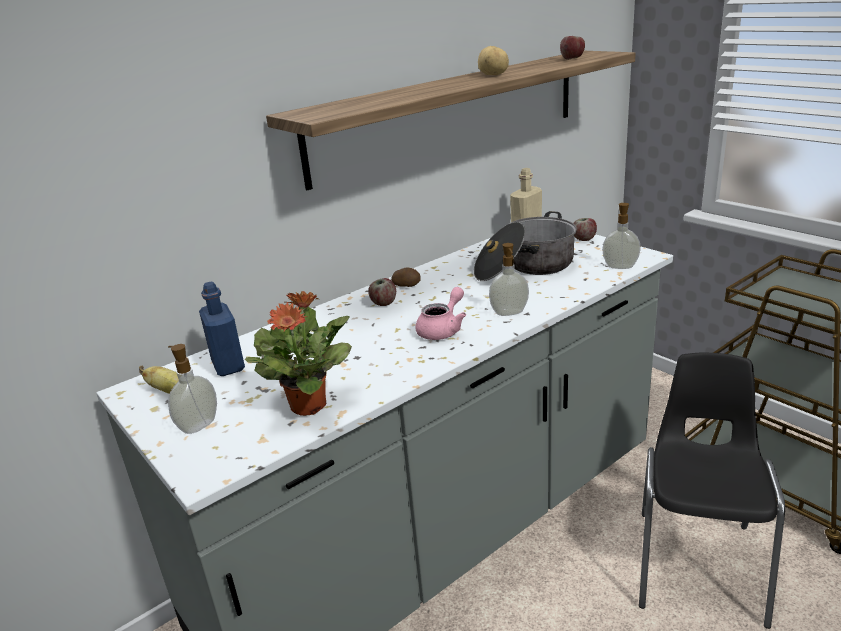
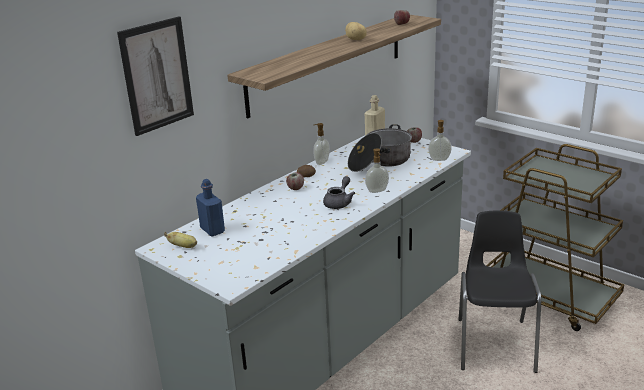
camera: 10 degrees left, 0 degrees up
soap dispenser [168,344,217,434] -> soap dispenser moved to [313,123,330,165]
potted plant [245,291,352,416] -> none
pink teapot [415,287,466,340] -> grey teapot [323,176,355,209]
none -> picture [117,17,194,136]

